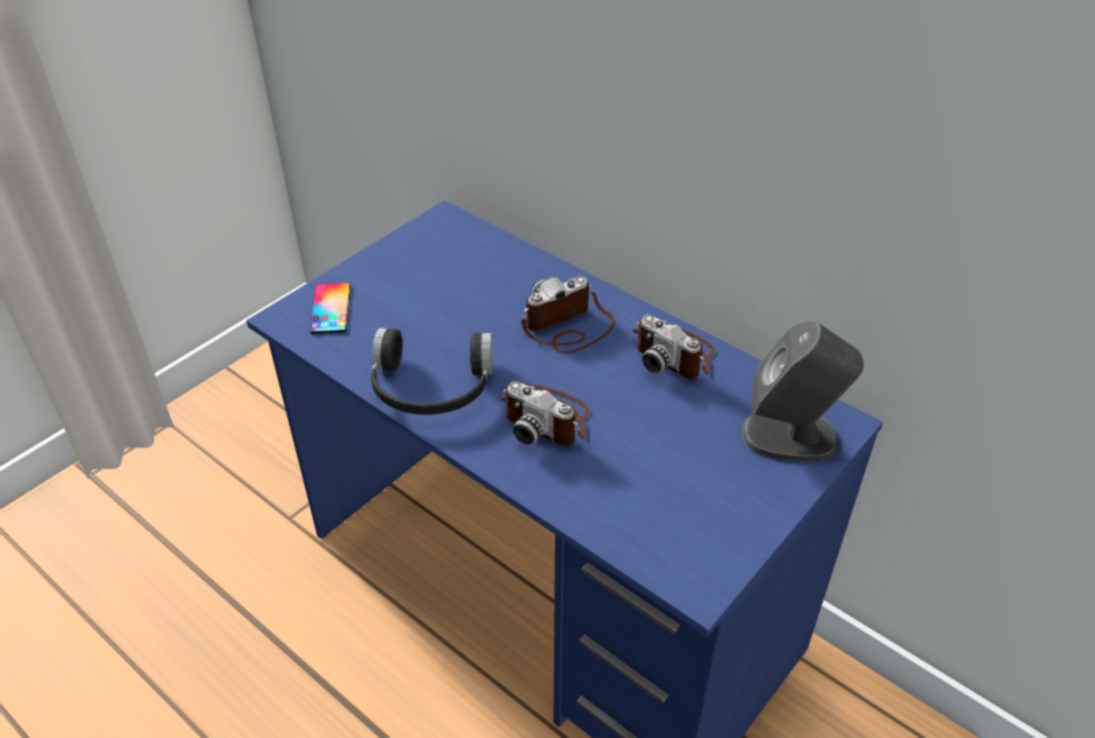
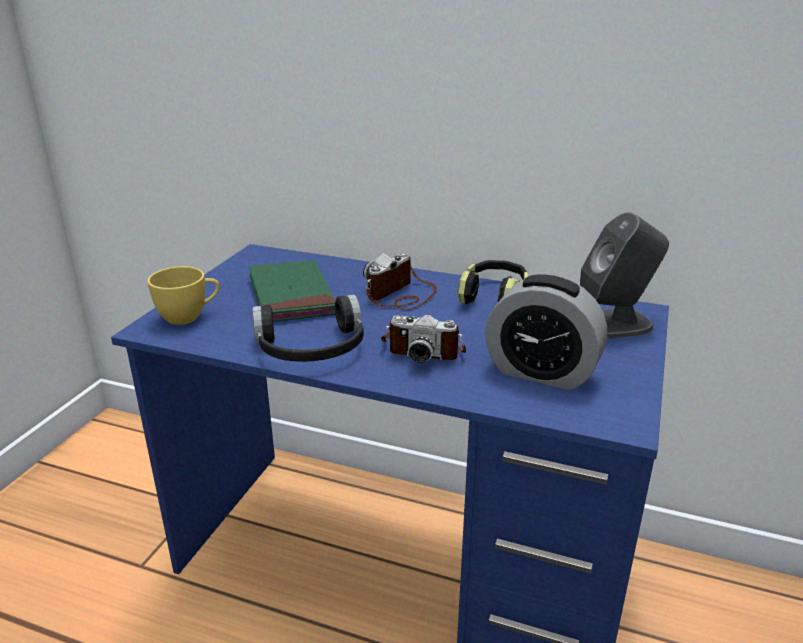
camera: 20 degrees left, 15 degrees down
phone [310,283,351,334] -> yellow cup [147,266,220,325]
camera [633,315,715,379] -> headphones [458,260,528,304]
none -> green book [249,260,335,322]
none -> alarm clock [485,275,607,390]

